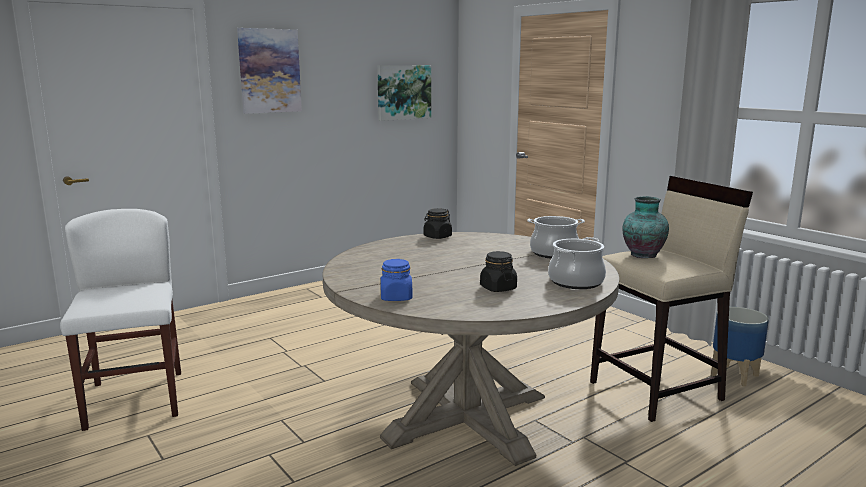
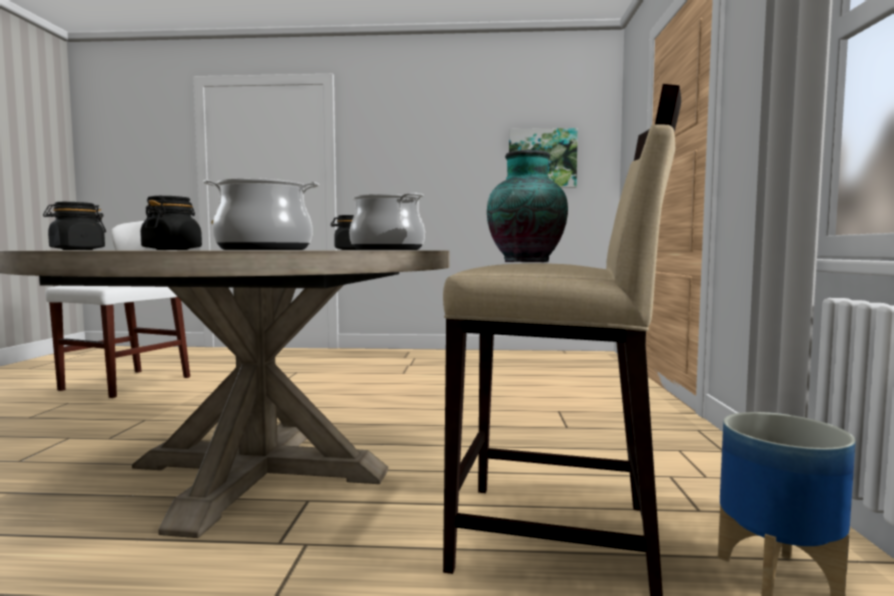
camera: 40 degrees right, 10 degrees down
picture [237,28,302,114] -> none
blue jar [381,259,412,301] -> black jar [43,202,106,250]

